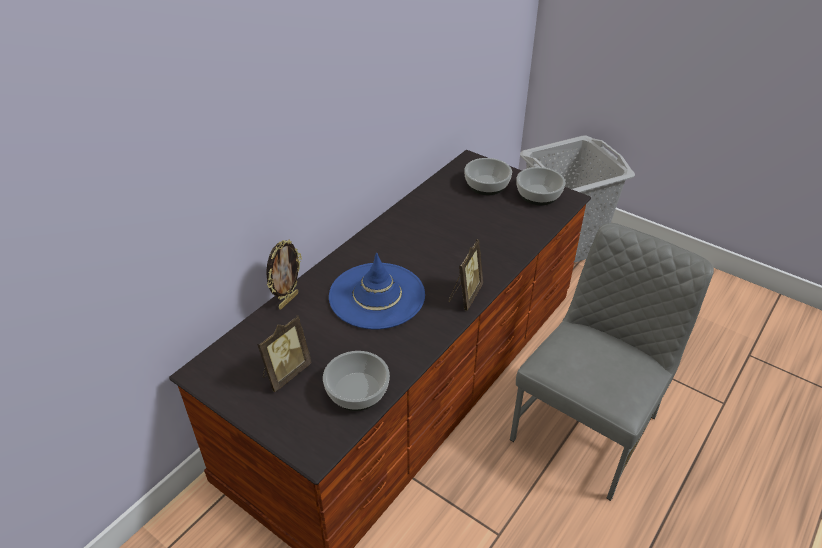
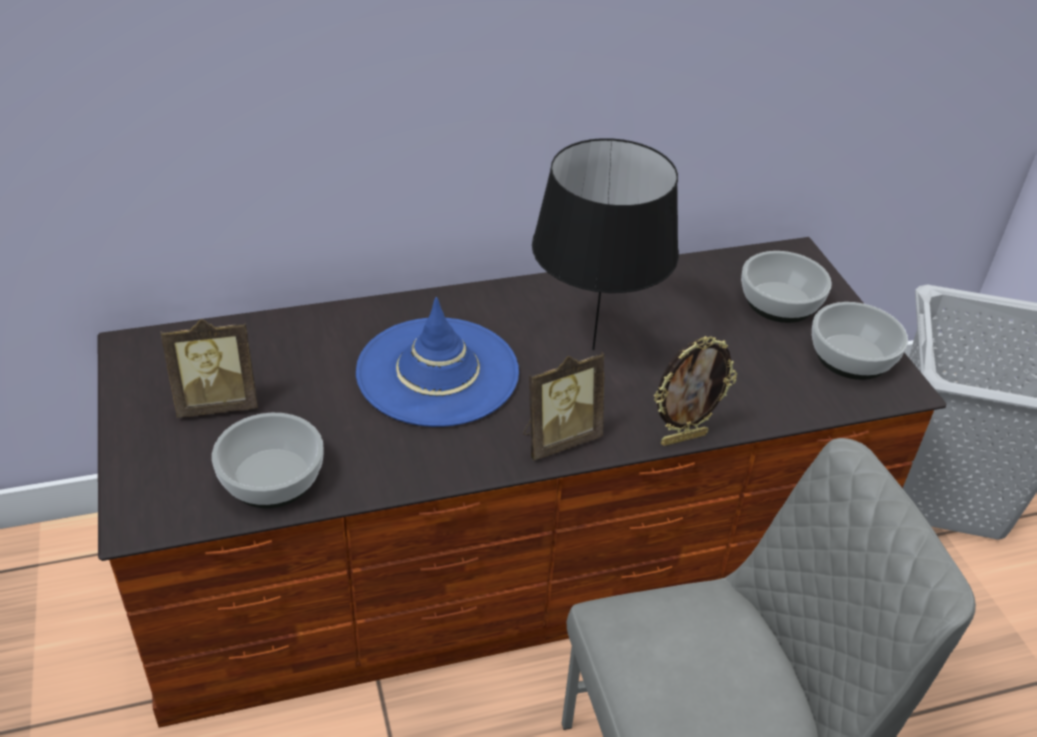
camera: 35 degrees right, 0 degrees up
picture frame [266,240,302,309] -> picture frame moved to [654,336,737,446]
none -> black table lamp [532,138,679,350]

